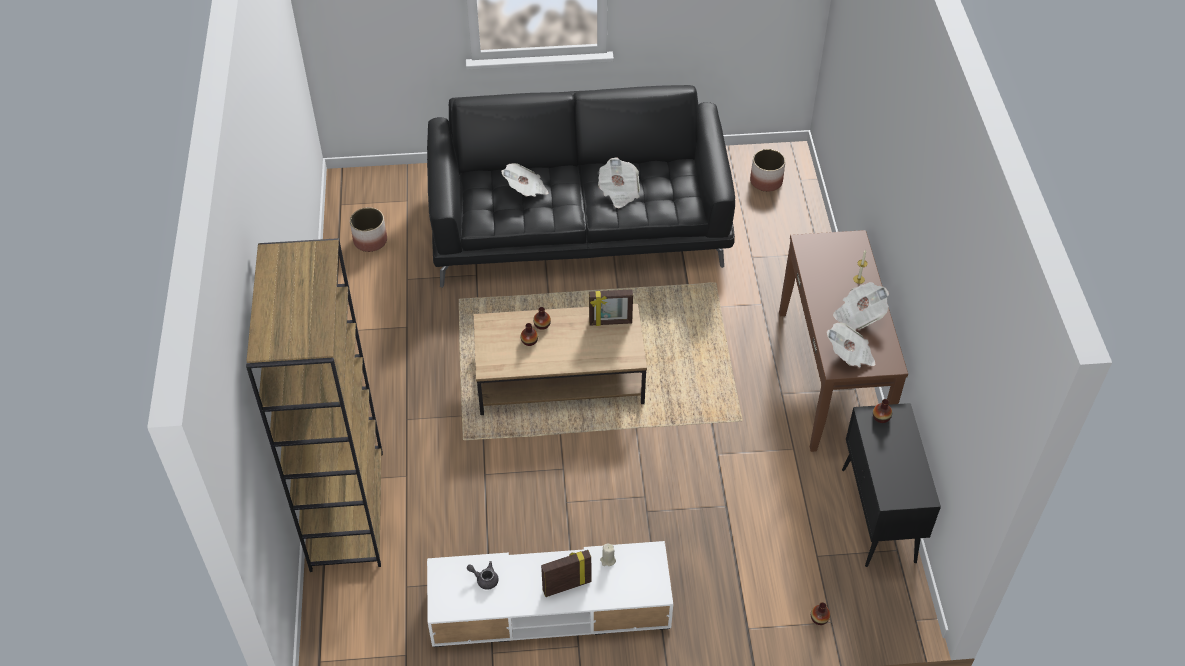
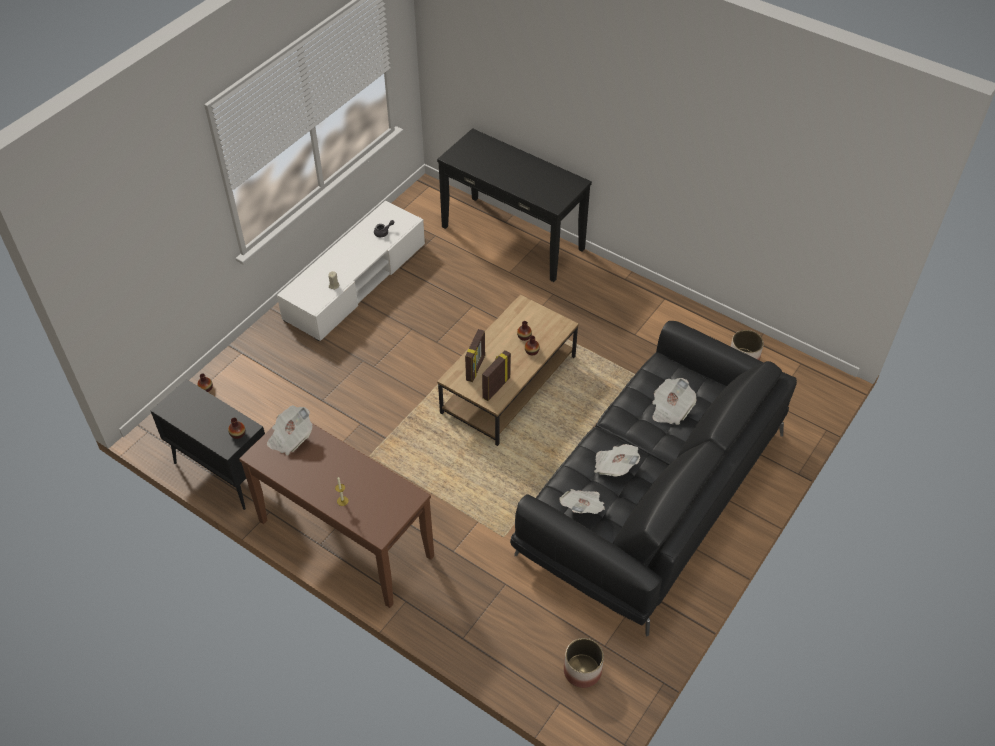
camera: 130 degrees right, 0 degrees up
brown bookcase [246,238,383,572] -> black console table [437,128,592,282]
picture frame [541,550,591,597] -> picture frame moved to [465,329,485,382]
newspaper [833,282,889,330] -> newspaper moved to [559,489,605,514]

